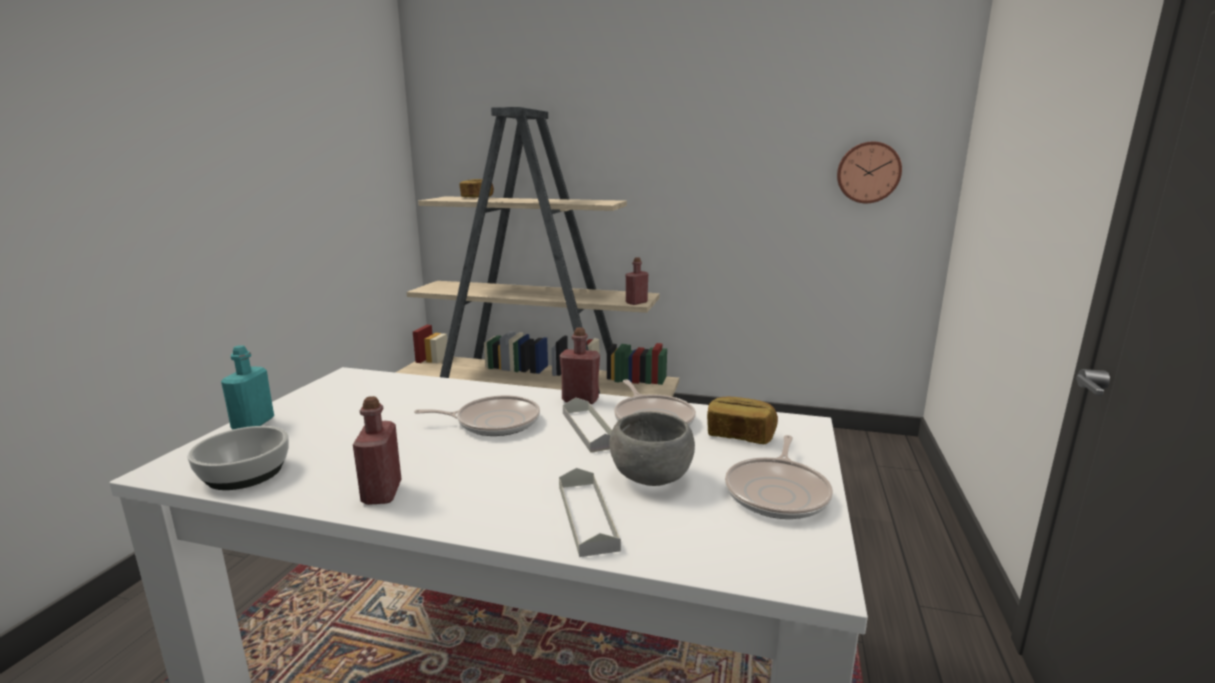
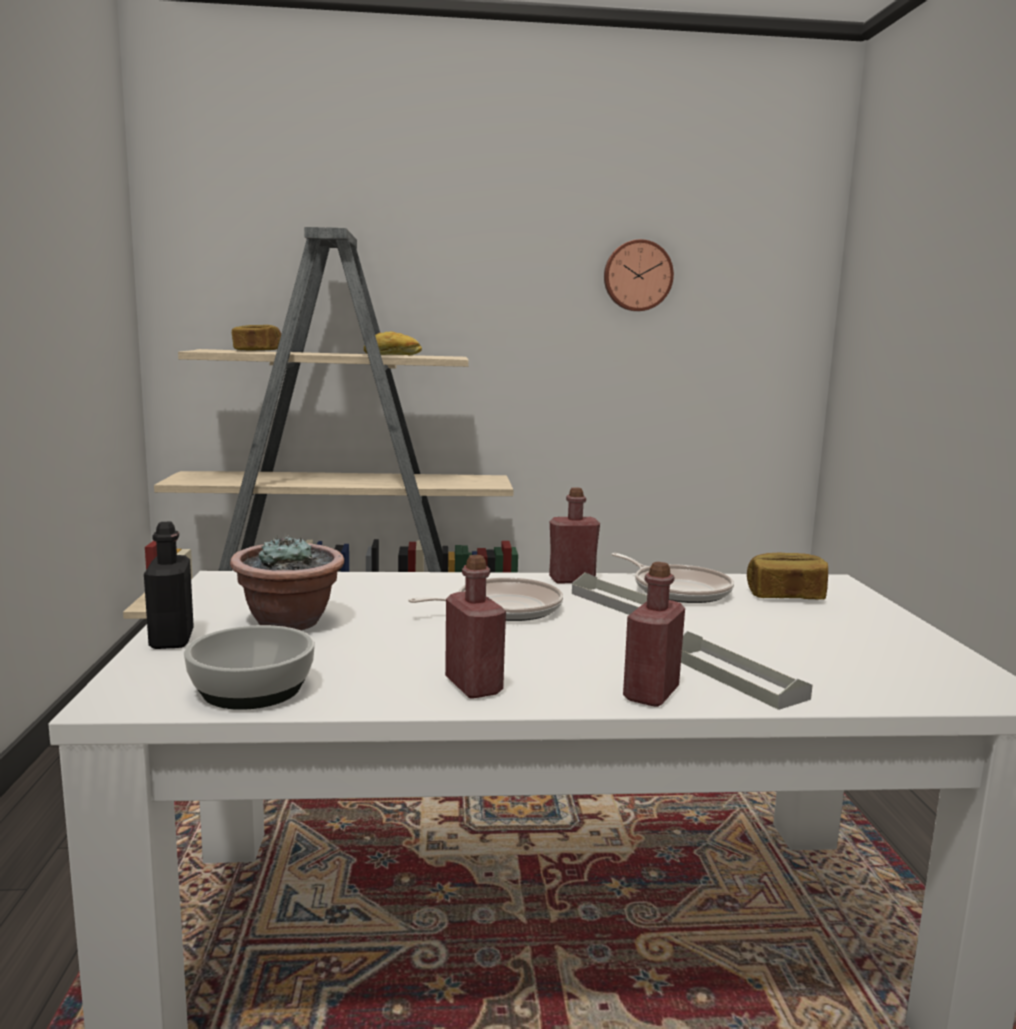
camera: 20 degrees left, 5 degrees down
turquoise bottle [221,345,274,429] -> black bottle [144,522,194,649]
grey bowl [609,411,695,486] -> none
red bottle [626,257,648,305] -> red bottle moved to [623,562,685,707]
frying pan [725,435,833,519] -> none
wall clock [837,142,902,203] -> wall clock moved to [604,239,674,311]
none -> potted plant [230,534,344,630]
none -> bread [364,331,422,355]

